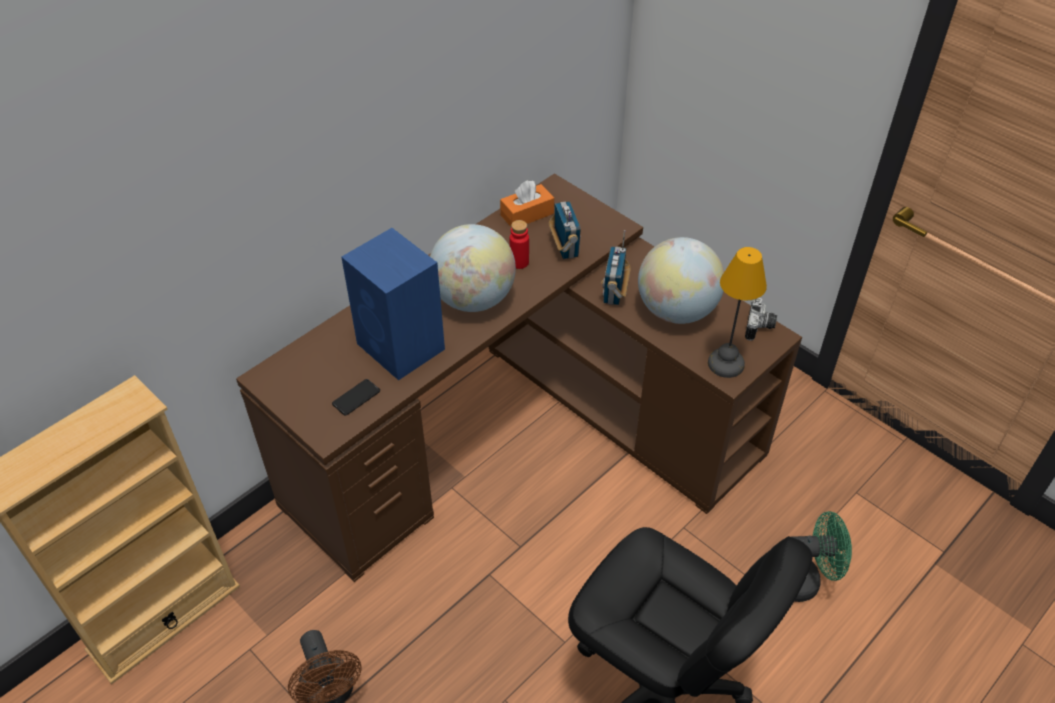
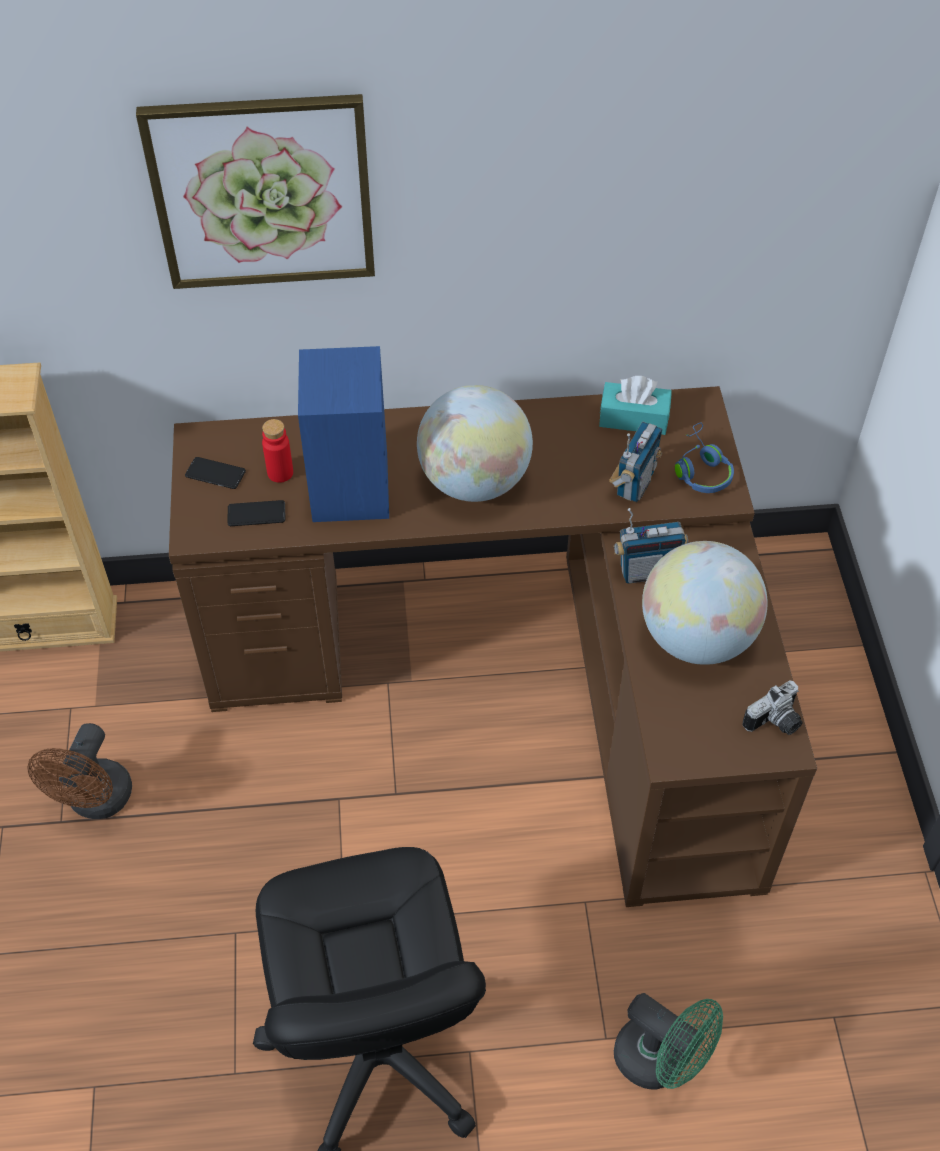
camera: 40 degrees right, 5 degrees up
orange tissue box [500,180,554,228] -> turquoise tissue box [599,376,672,435]
red bottle [510,220,529,269] -> red bottle moved to [262,419,293,483]
radio [601,230,631,305] -> radio turned 150 degrees counterclockwise [614,508,688,584]
table lamp [708,247,767,378] -> none
none -> picture [136,94,375,289]
none -> phone [185,457,246,489]
none -> blue headphones [675,422,734,493]

